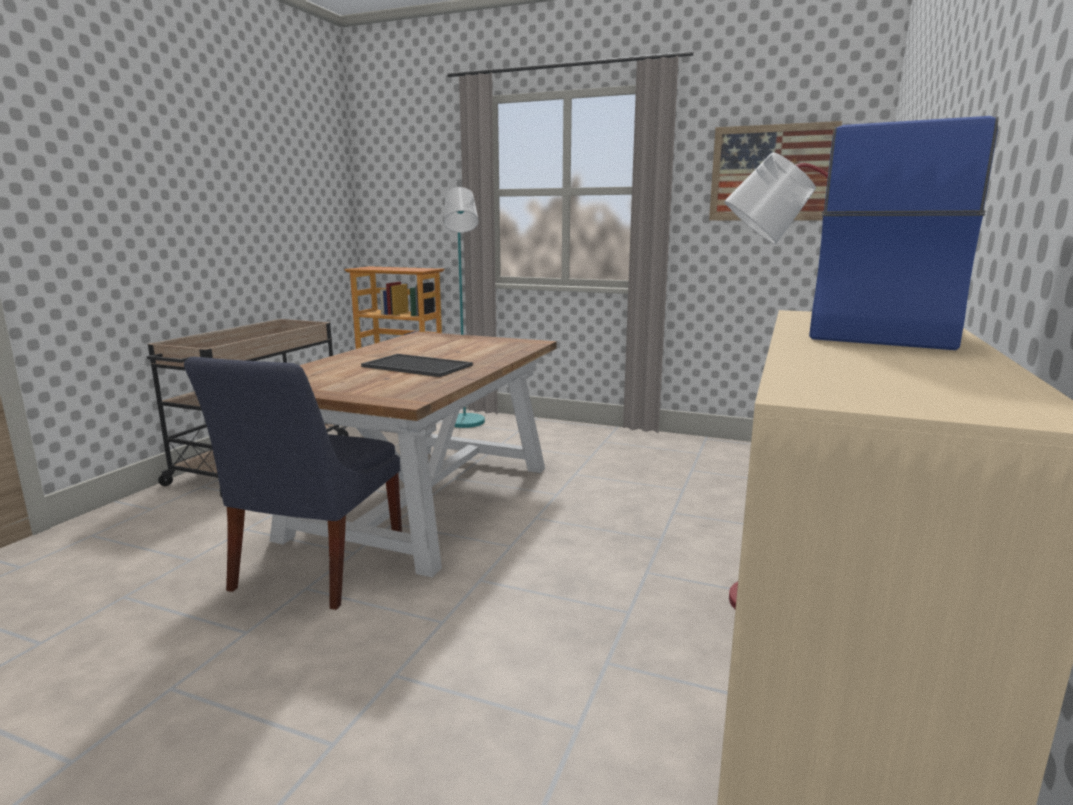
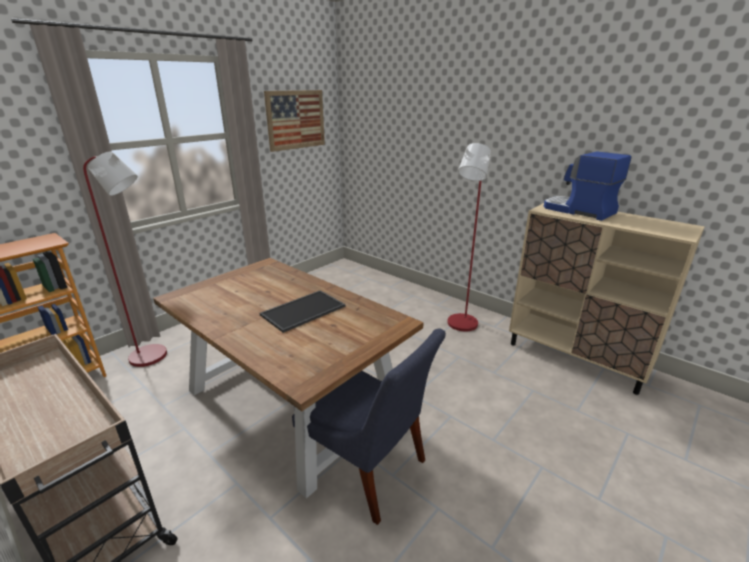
camera: 70 degrees left, 10 degrees up
turquoise floor lamp [444,187,485,428] -> red floor lamp [83,151,167,367]

